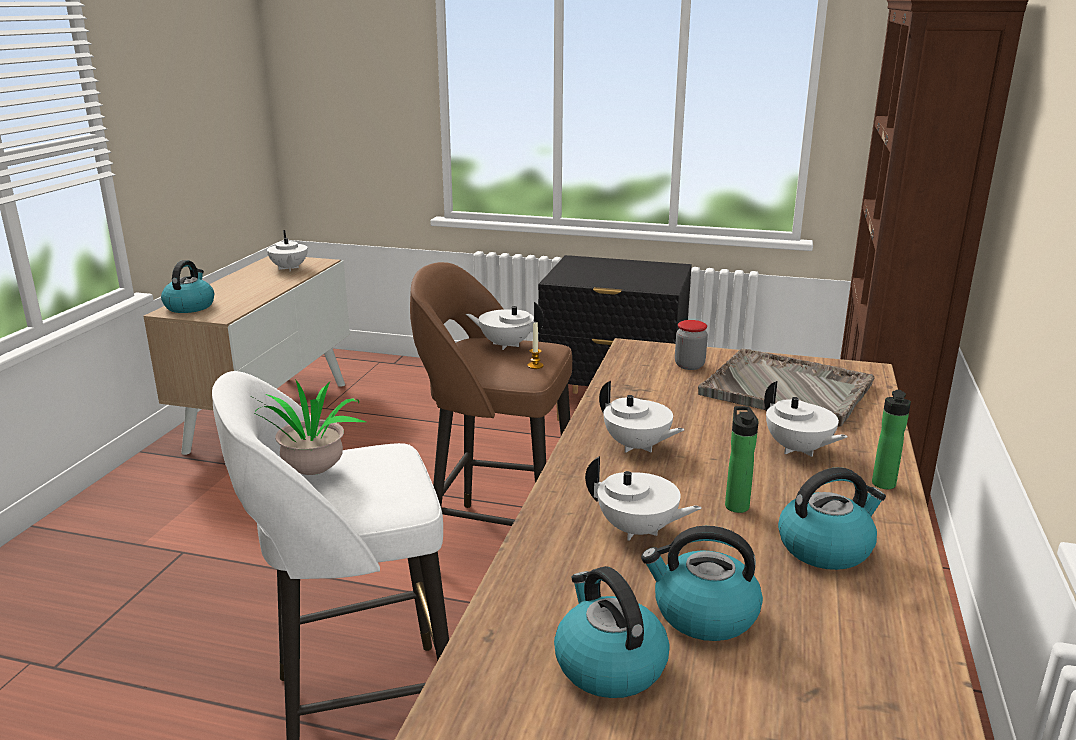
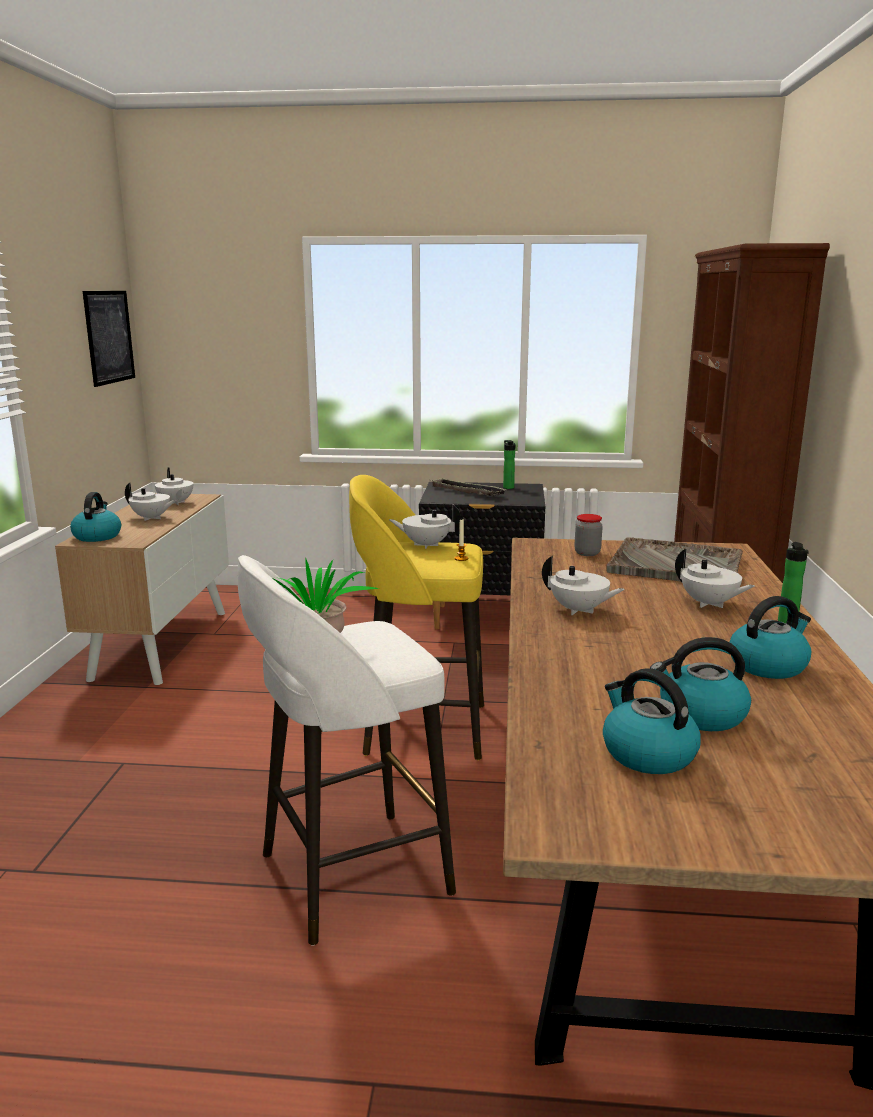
camera: 10 degrees left, 5 degrees down
brown stool [410,262,572,526] -> yellow stool [349,475,484,760]
white teapot [585,456,702,541] -> white teapot moved to [125,483,176,521]
bottle [725,406,759,513] -> bottle moved to [503,440,515,489]
none -> picture [83,291,135,387]
none -> tray [429,478,505,496]

